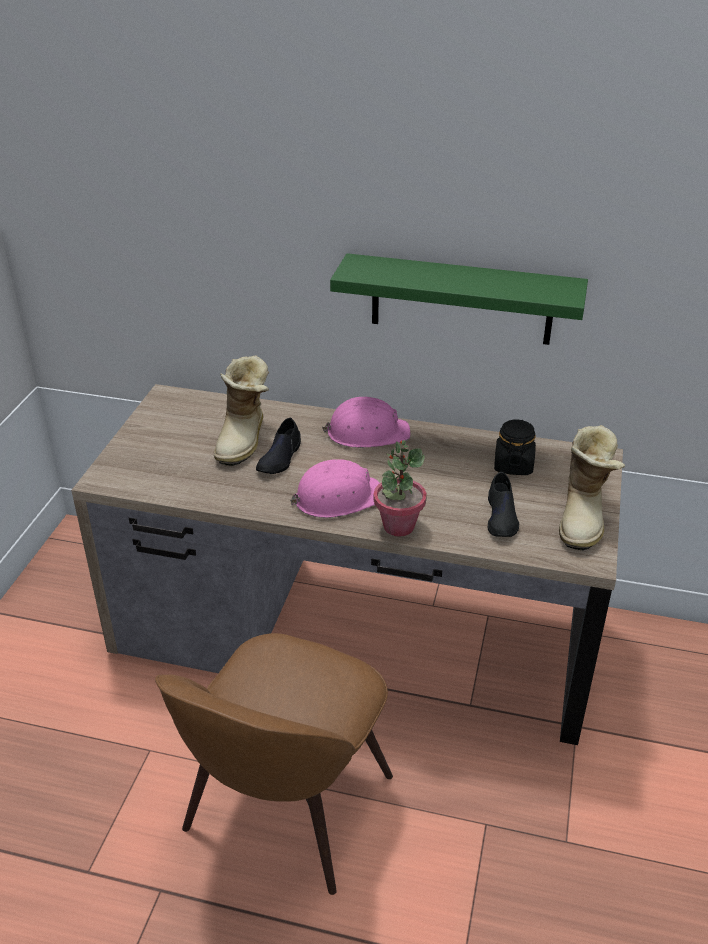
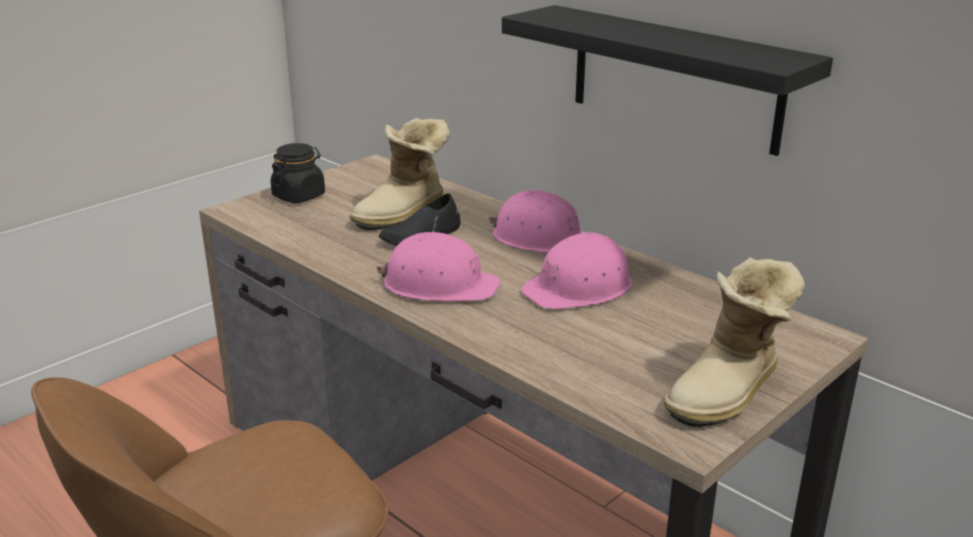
camera: 30 degrees right, 10 degrees down
green shelf [330,253,588,345] -> black shelf [502,5,833,156]
potted plant [373,440,427,537] -> none
black shoe [488,472,519,537] -> none
black jar [494,419,536,475] -> black jar moved to [271,143,325,203]
none -> pink hard hat [521,232,632,309]

